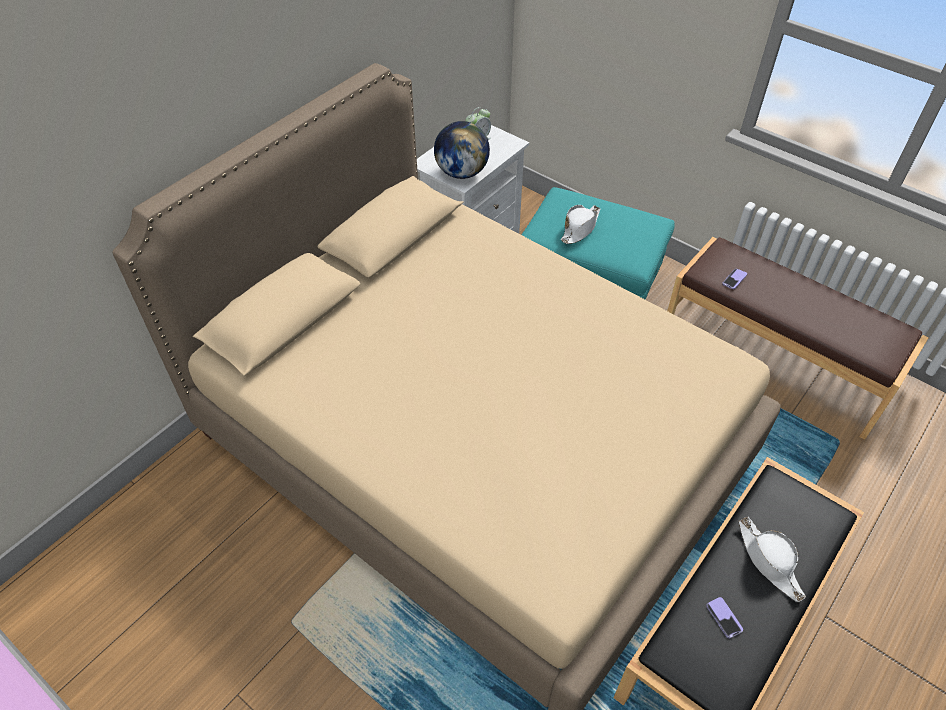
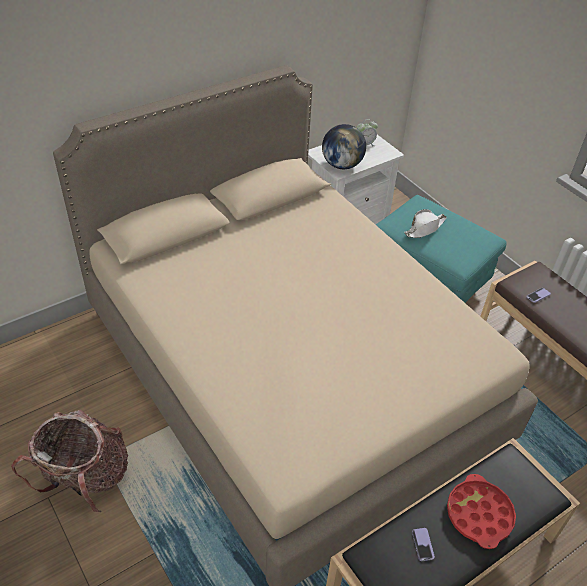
camera: 15 degrees right, 5 degrees down
white hat [739,517,806,602] -> red tray [447,474,516,549]
none -> backpack [11,410,128,512]

